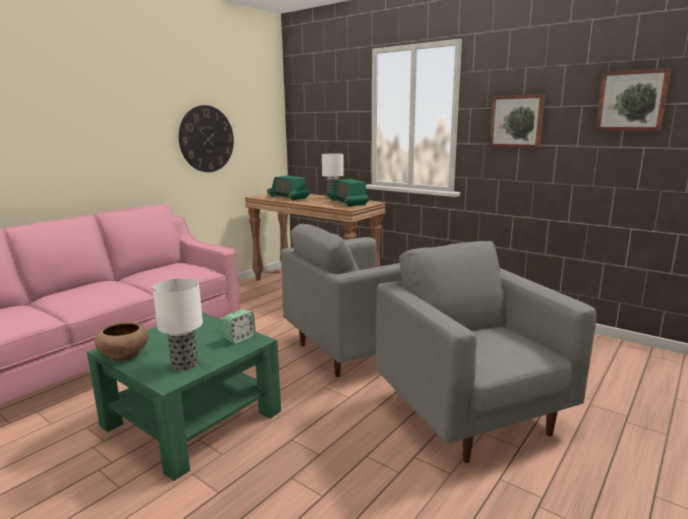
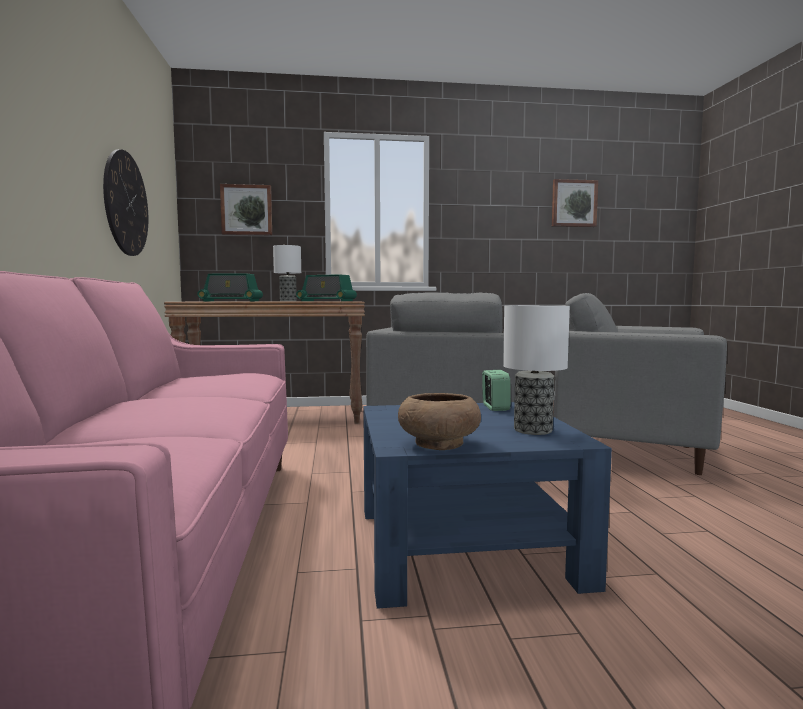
camera: 45 degrees left, 10 degrees down
green coffee table [87,312,281,481] -> blue coffee table [363,402,612,609]
picture [489,94,545,148] -> picture moved to [220,184,272,235]

